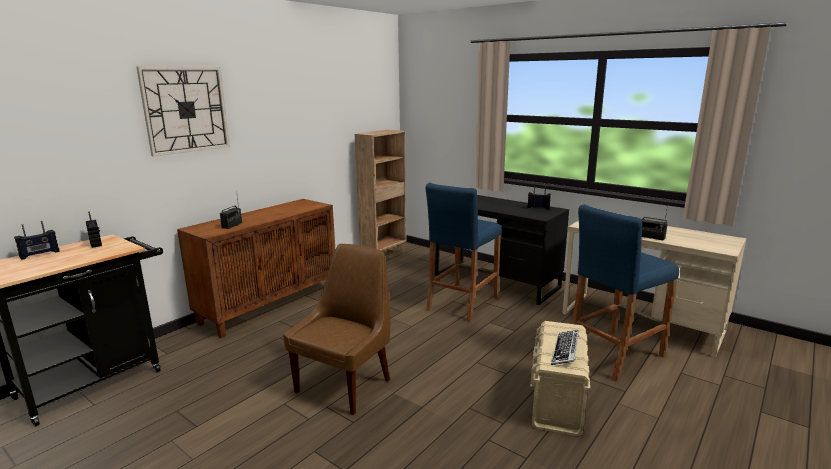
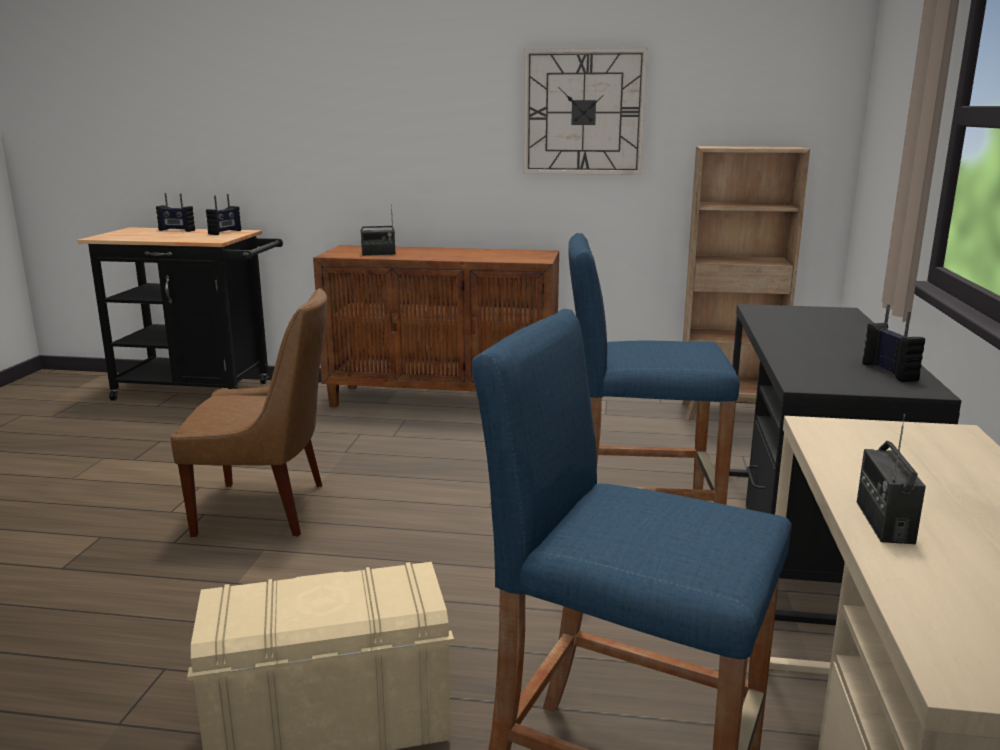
camera: 60 degrees right, 0 degrees up
wall clock [136,67,230,156] -> wall clock moved to [523,48,648,175]
keyboard [551,330,579,365] -> none

